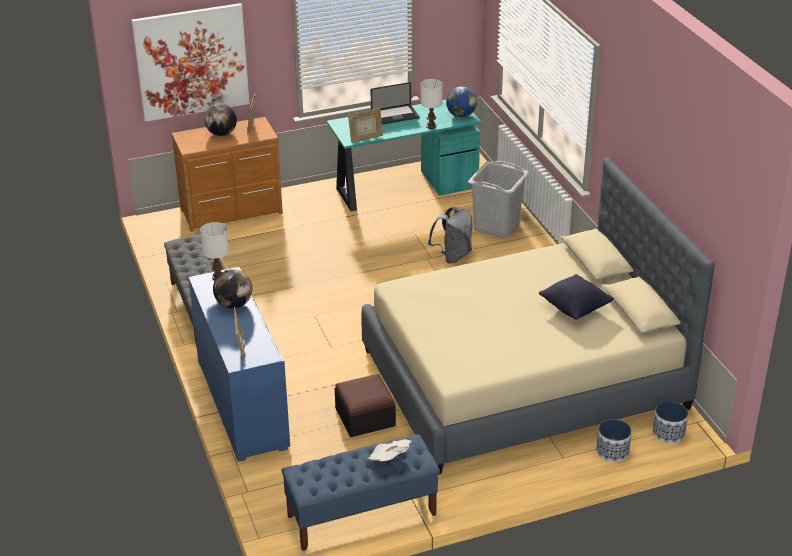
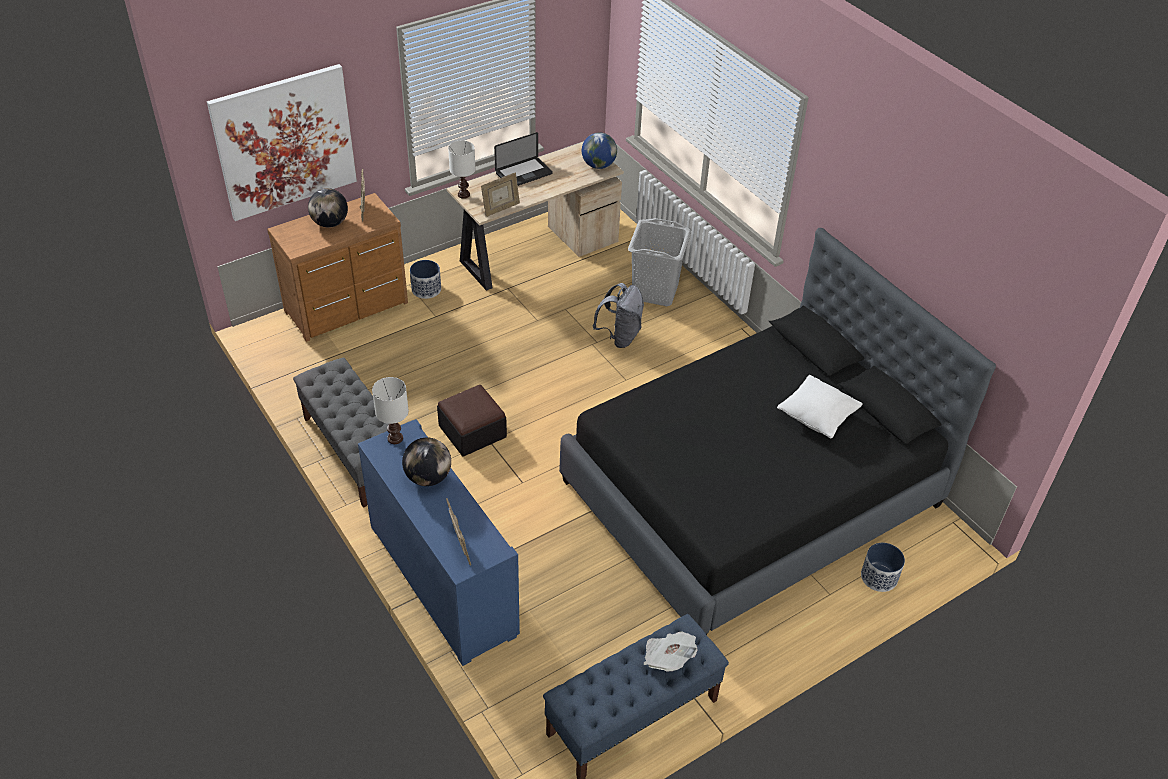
camera: 15 degrees left, 10 degrees up
turquoise desk [327,100,481,212] -> beige desk [447,142,624,291]
ottoman [335,374,396,437] -> ottoman moved to [437,385,507,457]
beige bed [361,157,715,474] -> black bed [559,228,996,635]
white table lamp [421,79,443,129] -> white table lamp moved to [448,140,476,199]
black pillow [539,274,614,320] -> white pillow [777,375,863,439]
planter [653,401,688,444] -> planter moved to [410,260,441,299]

